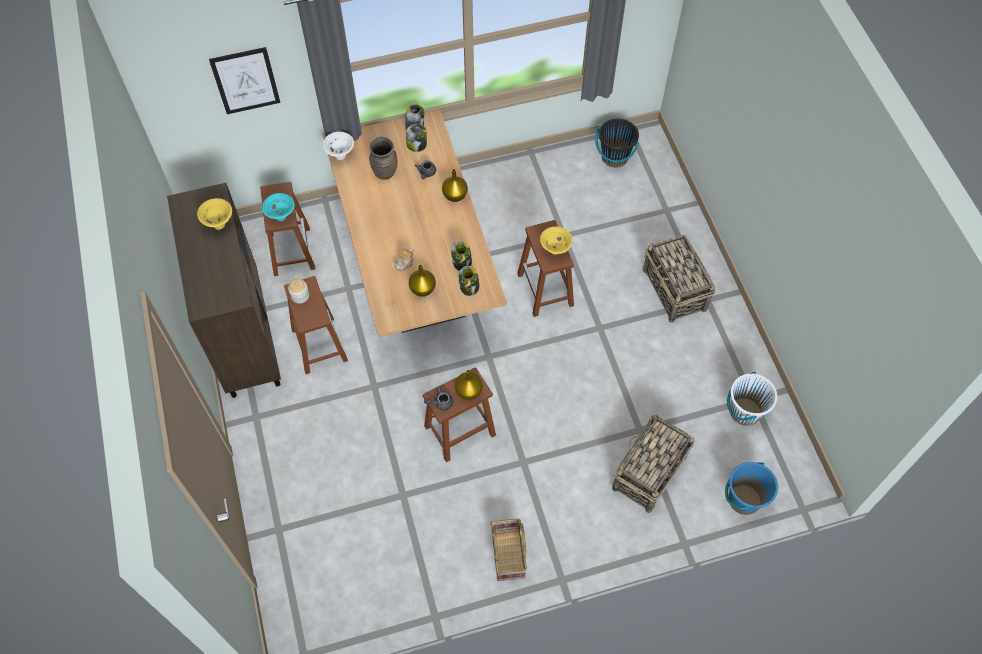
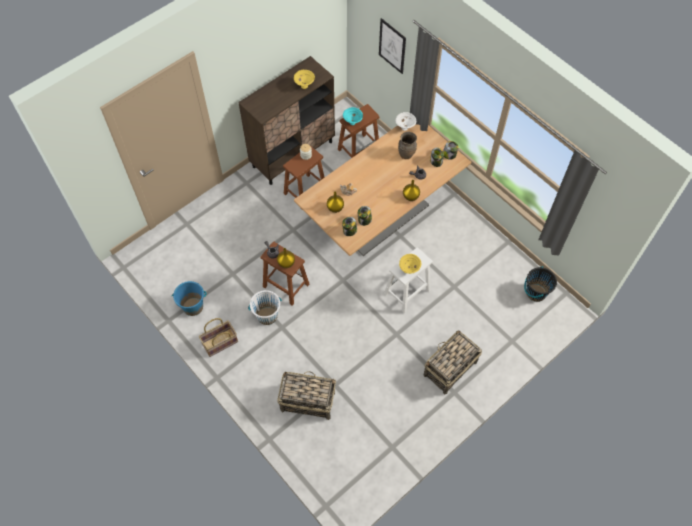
camera: 65 degrees right, 0 degrees up
brown stool [517,220,574,317] -> white stool [384,247,433,313]
blue bucket [725,462,778,515] -> blue bucket moved to [172,281,207,316]
white bucket [727,372,777,426] -> white bucket moved to [248,290,282,325]

